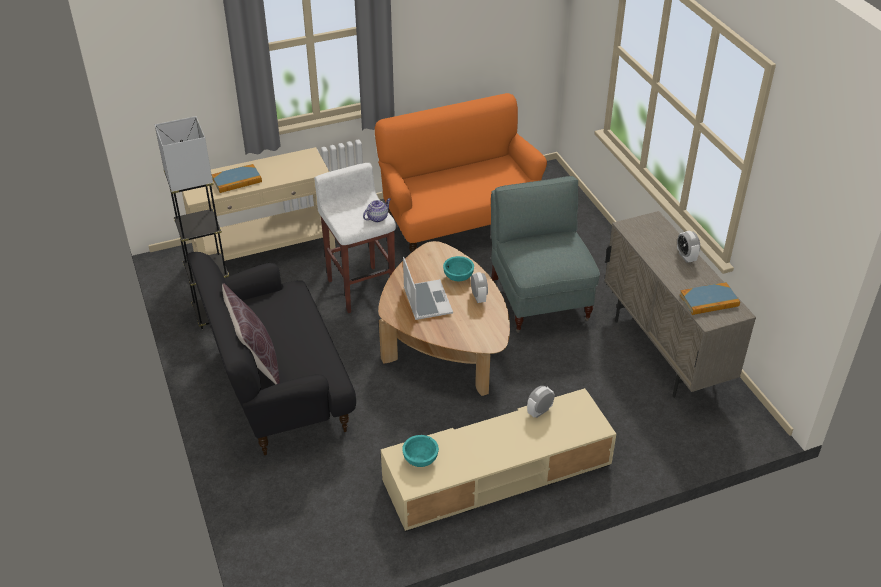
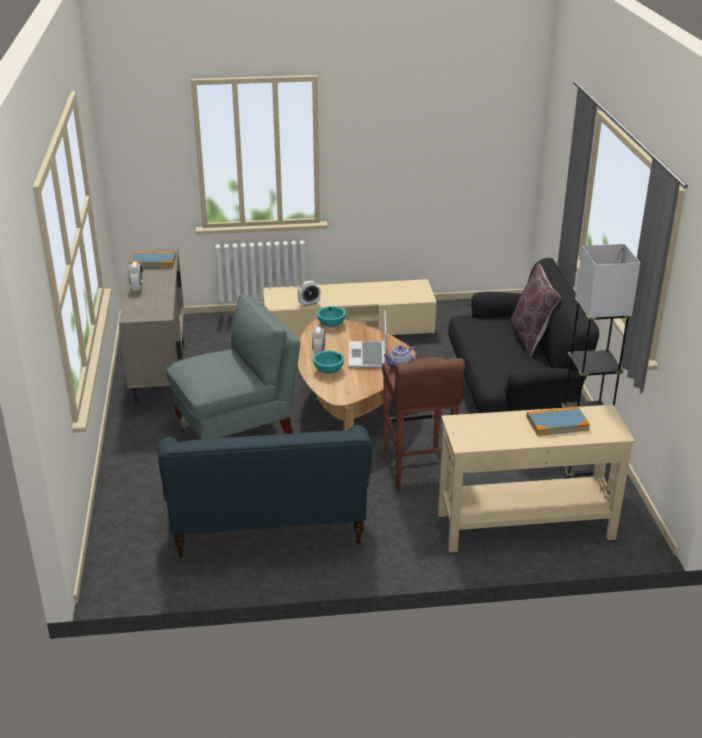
camera: 165 degrees left, 10 degrees down
white stool [314,163,396,313] -> brown stool [382,357,465,490]
orange sofa [375,93,547,252] -> blue sofa [157,425,372,558]
turquoise bowl [402,435,439,467] -> turquoise bowl moved to [317,306,346,327]
grey armchair [491,176,600,333] -> grey armchair turned 120 degrees counterclockwise [166,295,300,440]

